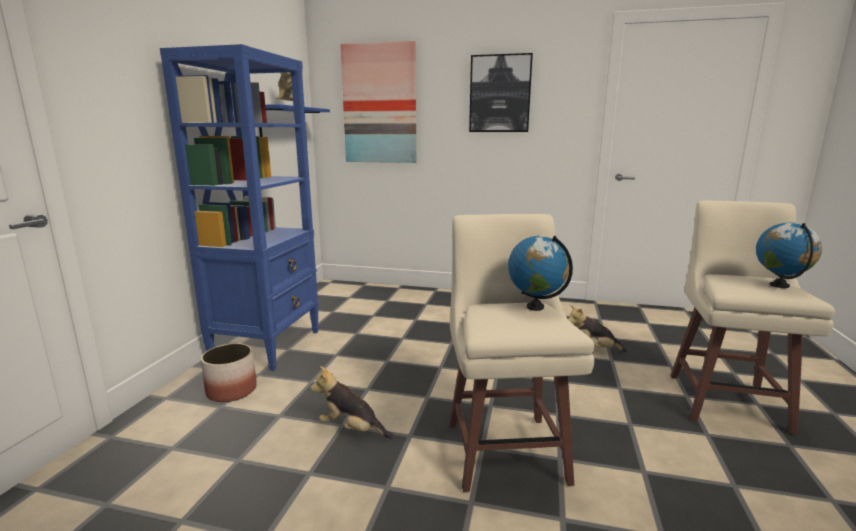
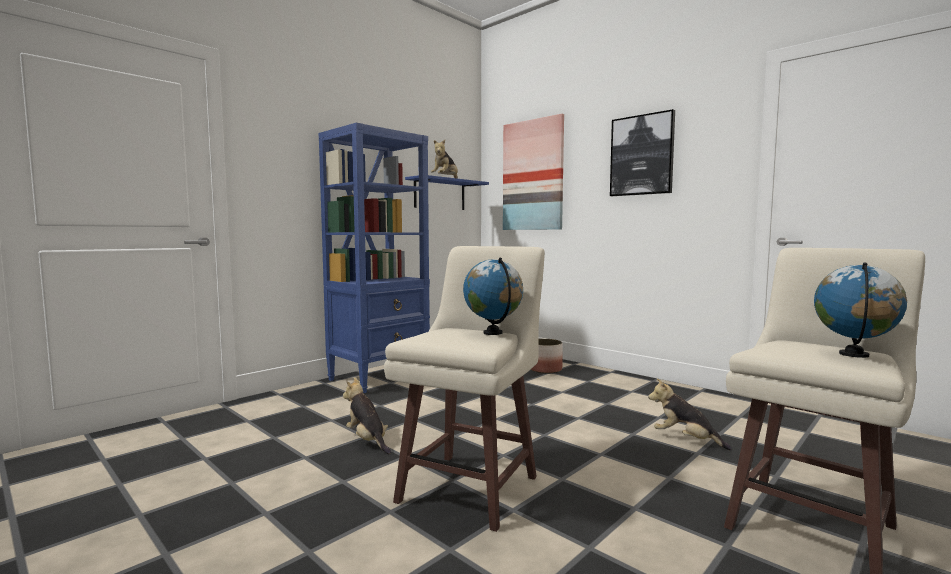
camera: 30 degrees right, 10 degrees down
planter [201,343,257,402] -> planter moved to [531,339,563,374]

